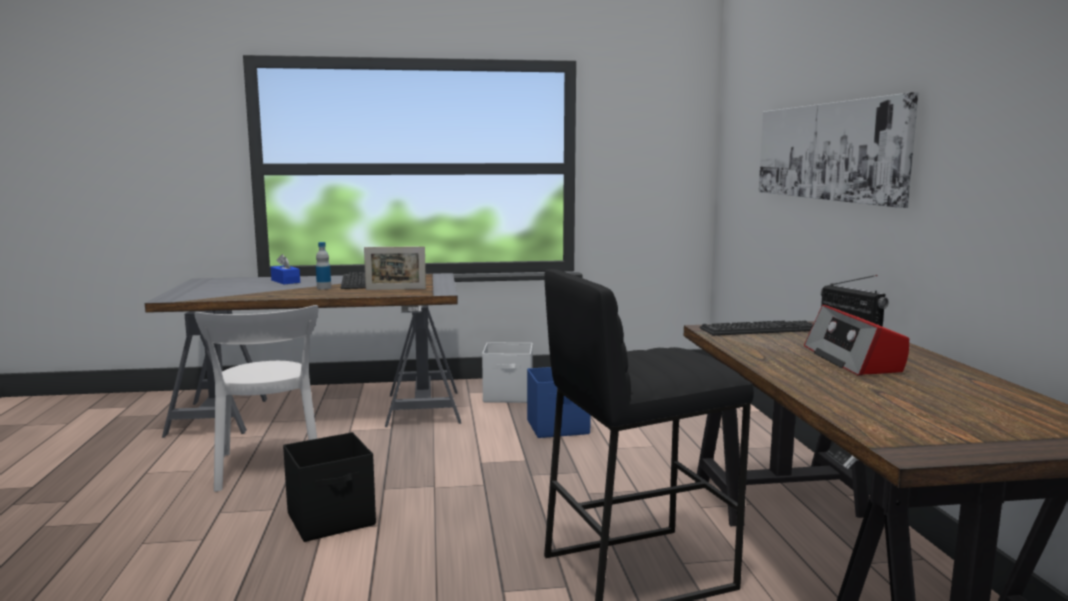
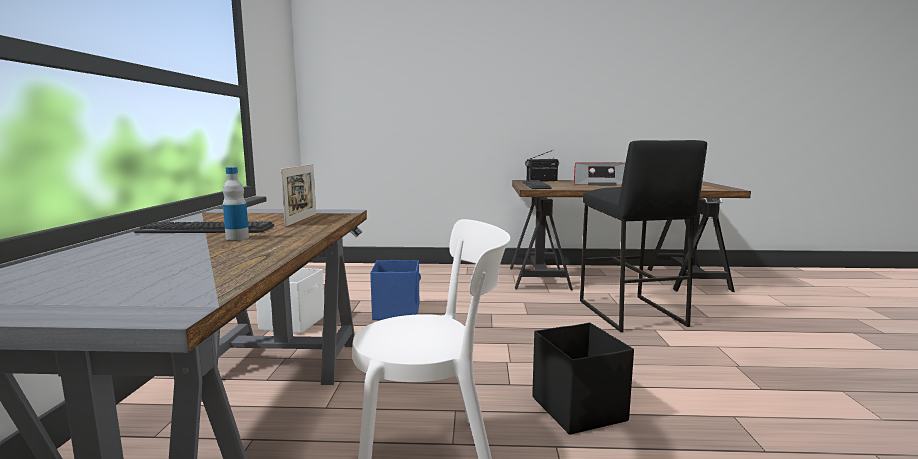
camera: 80 degrees left, 0 degrees up
blue tissue box [271,254,300,285] -> none
picture [759,92,918,208] -> none

